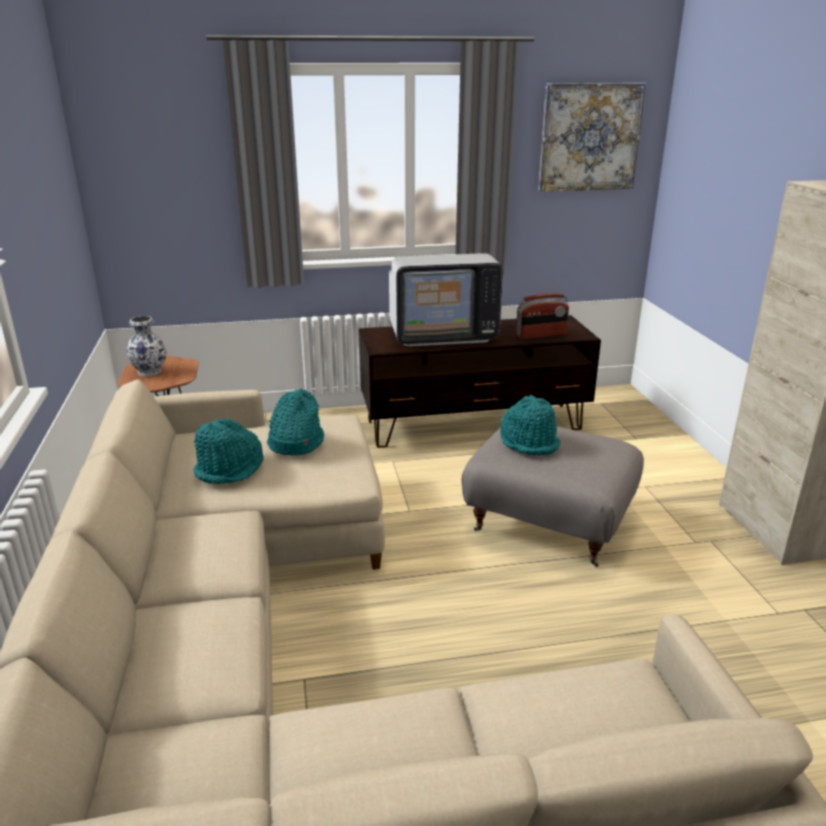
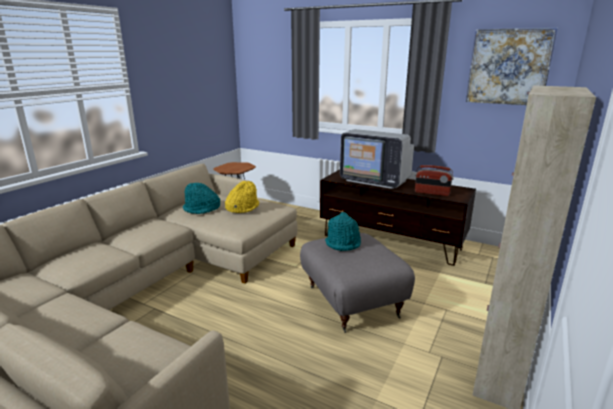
camera: 40 degrees right, 5 degrees down
vase [126,316,167,376] -> none
turquoise hat [267,388,324,455] -> yellow hat [225,181,259,213]

